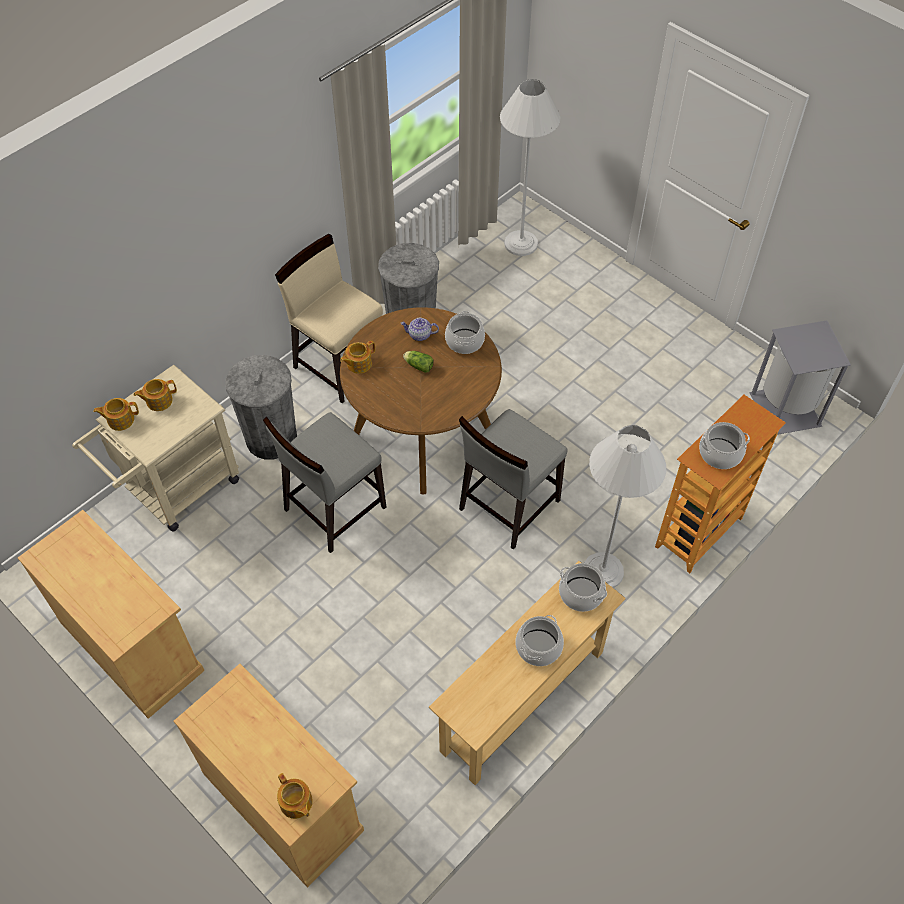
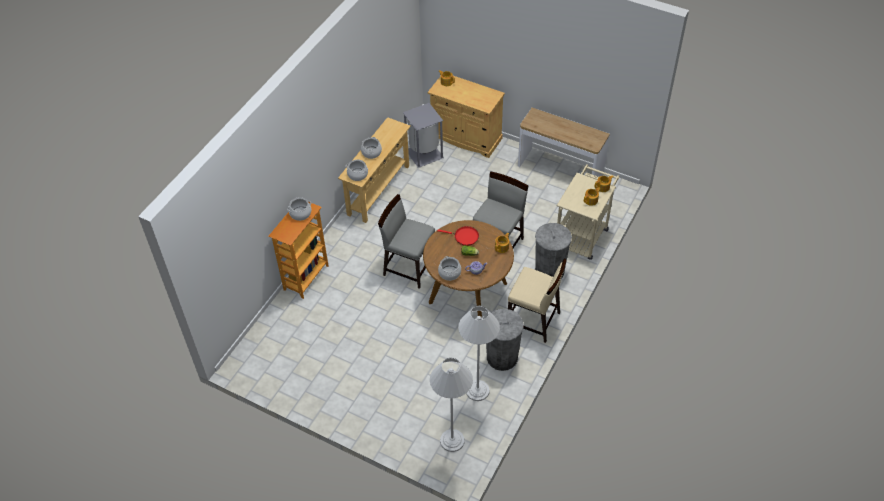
camera: 165 degrees right, 5 degrees down
beige cabinet [18,510,204,719] -> console table [518,108,610,177]
grey chair [459,409,568,550] -> grey chair turned 90 degrees counterclockwise [378,194,435,289]
white floor lamp [584,425,666,588] -> white floor lamp moved to [458,305,500,401]
grey trash can [749,321,851,435] -> grey trash can moved to [403,103,444,168]
none -> red frying pan [437,226,479,246]

